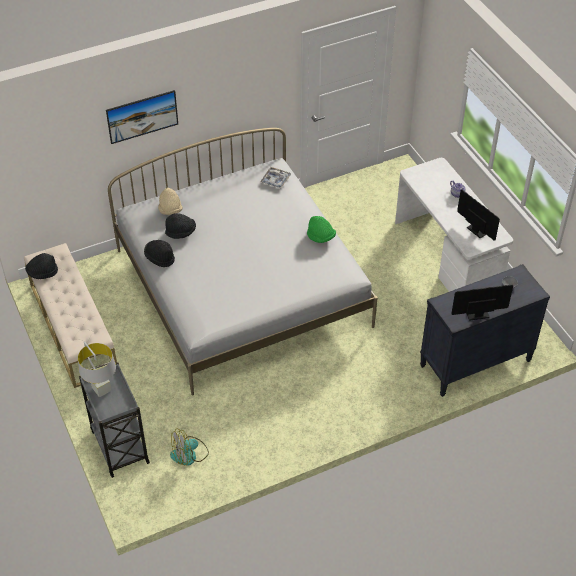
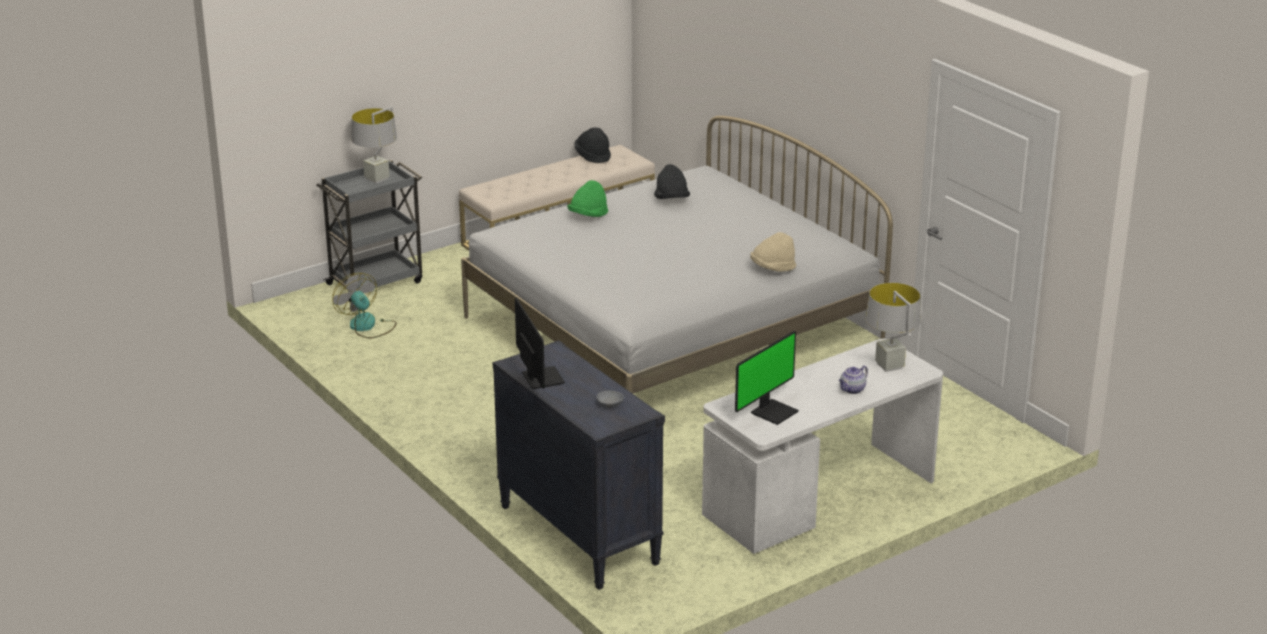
camera: 80 degrees right, 20 degrees down
picture [106,90,178,144] -> none
black hat [144,240,175,267] -> none
beige hat [158,188,183,215] -> beige hat moved to [750,232,796,272]
tray [260,167,291,188] -> none
green hat [307,216,336,243] -> green hat moved to [567,180,608,217]
none -> grey table lamp [866,283,920,372]

